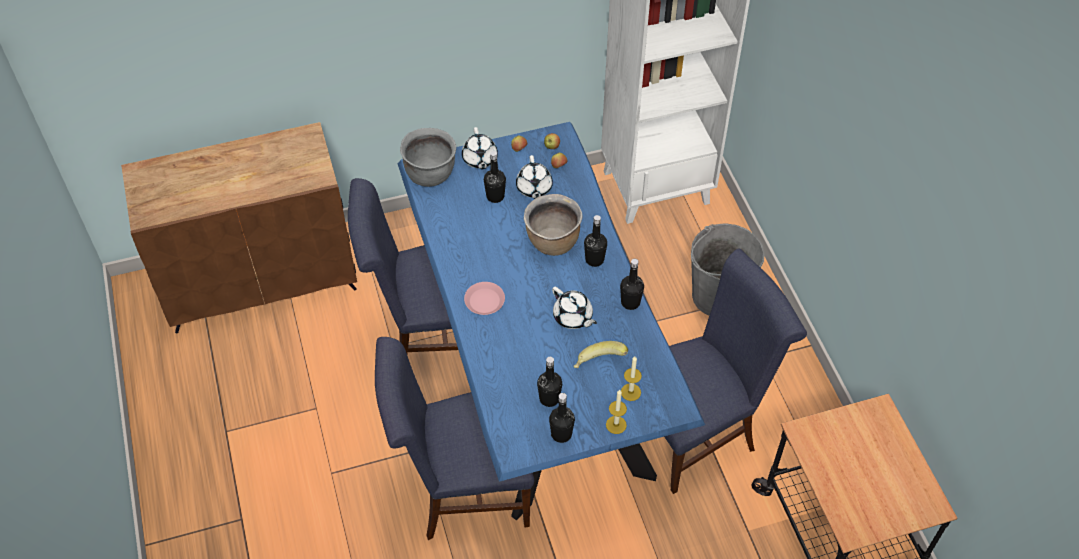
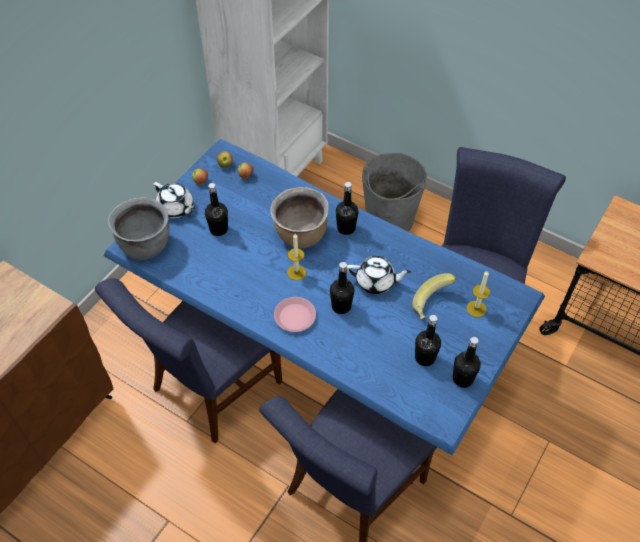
camera: 40 degrees left, 0 degrees up
white teapot [516,155,553,199] -> none
candle [606,390,627,434] -> candle moved to [287,233,306,280]
black bottle [620,259,644,310] -> black bottle moved to [330,262,354,314]

